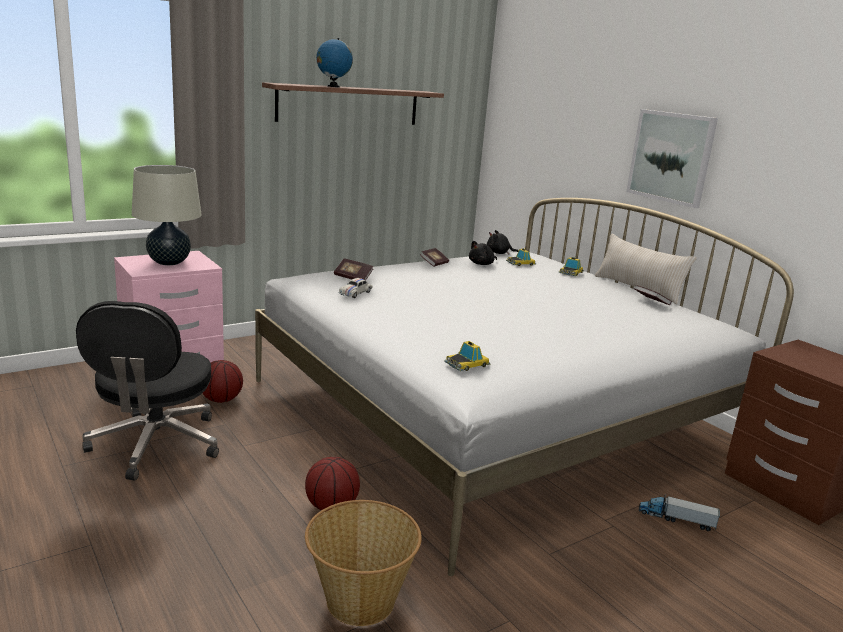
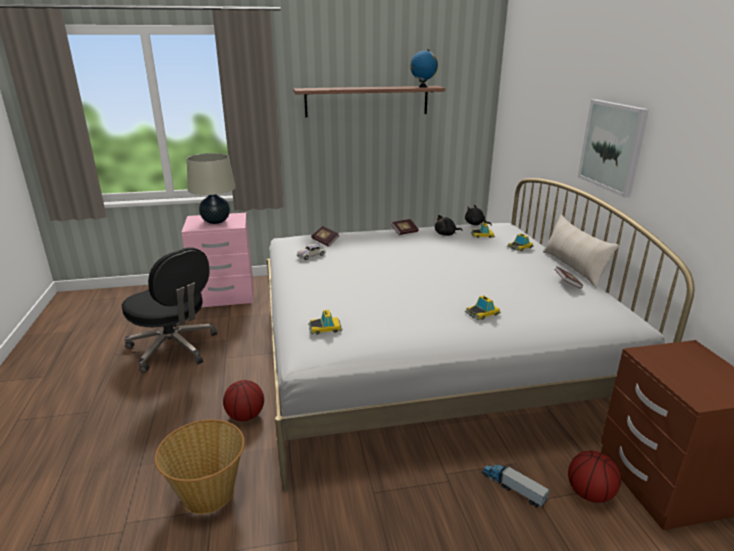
camera: 25 degrees right, 5 degrees up
black office chair [76,301,219,481] -> black office chair turned 75 degrees counterclockwise [122,247,217,373]
basketball [203,360,243,403] -> basketball moved to [568,451,621,503]
globe [316,38,353,87] -> globe moved to [410,49,438,87]
none -> toy car [465,295,501,320]

